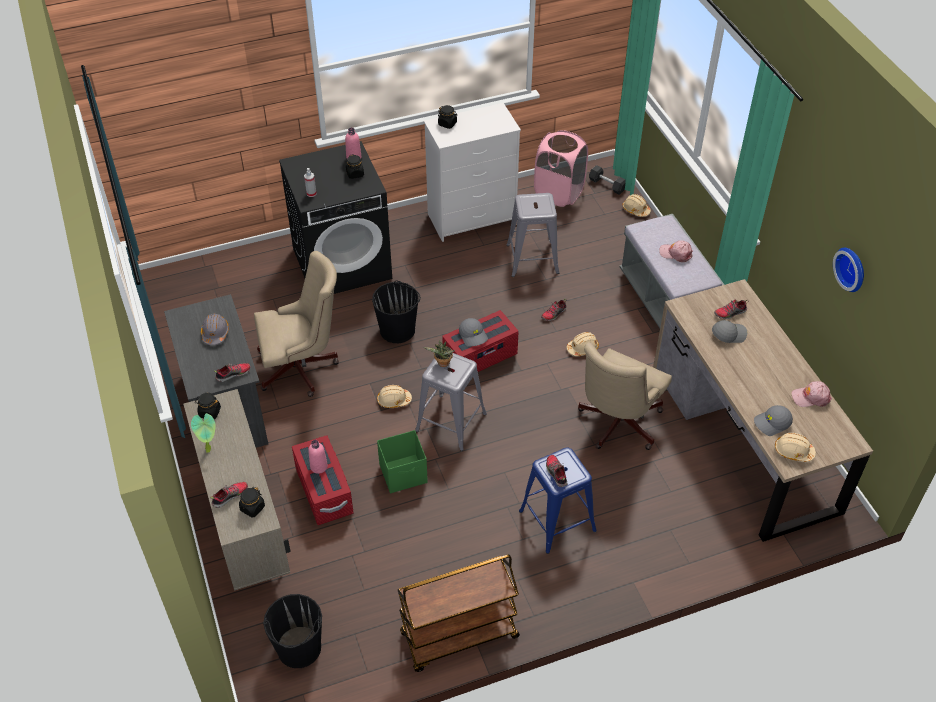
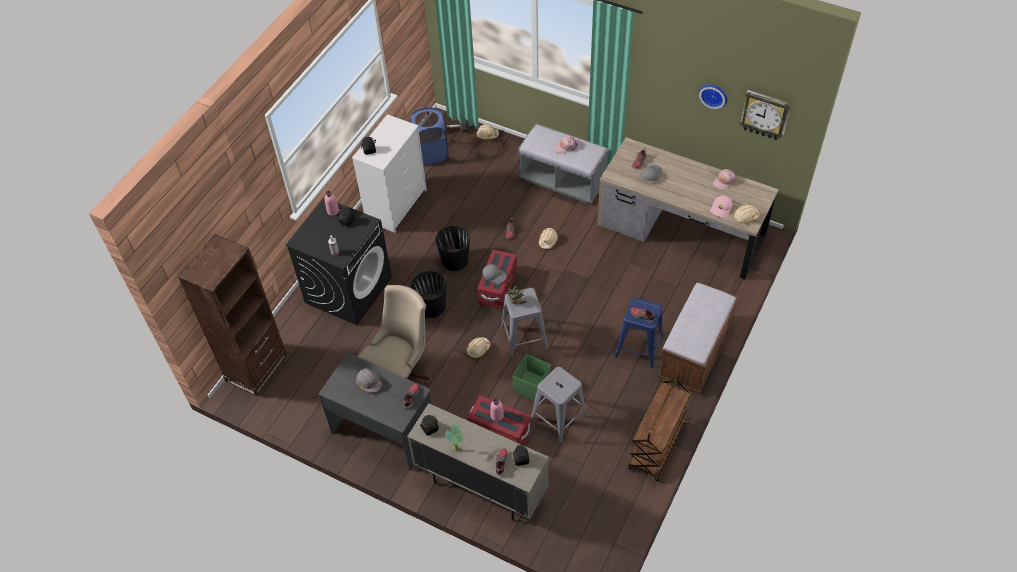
camera: 40 degrees left, 5 degrees up
black bucket [263,594,322,668] -> black bucket moved to [435,225,470,271]
grey stool [507,193,559,277] -> grey stool moved to [531,367,588,444]
pink laundry basket [534,130,588,207] -> blue laundry basket [410,107,448,165]
beige office chair [578,342,672,450] -> none
grey cap [754,405,793,436] -> pink cap [710,195,732,217]
none -> brown bookcase [178,234,287,396]
none -> brown bench [659,282,739,393]
none -> wall clock [740,90,792,140]

